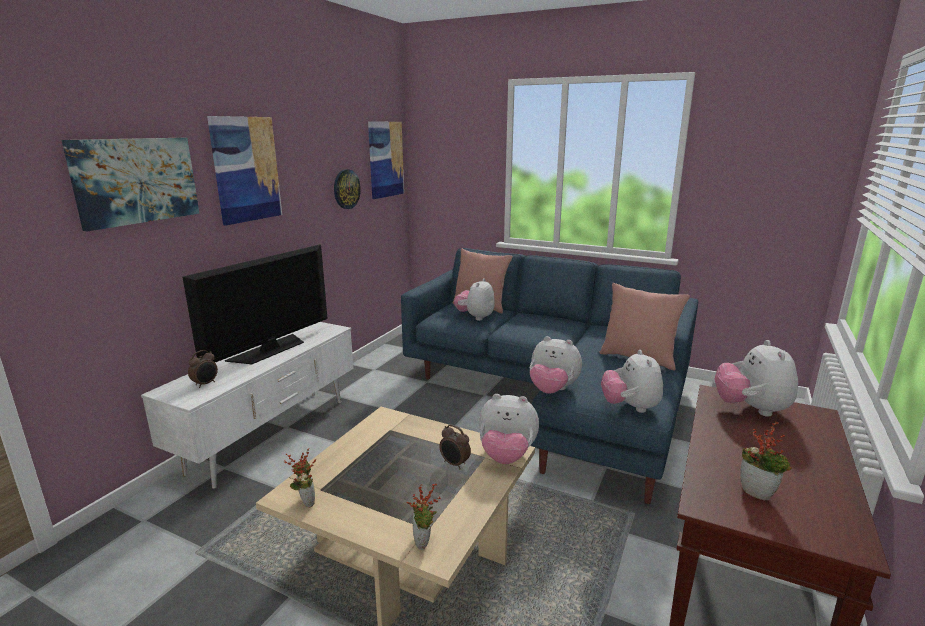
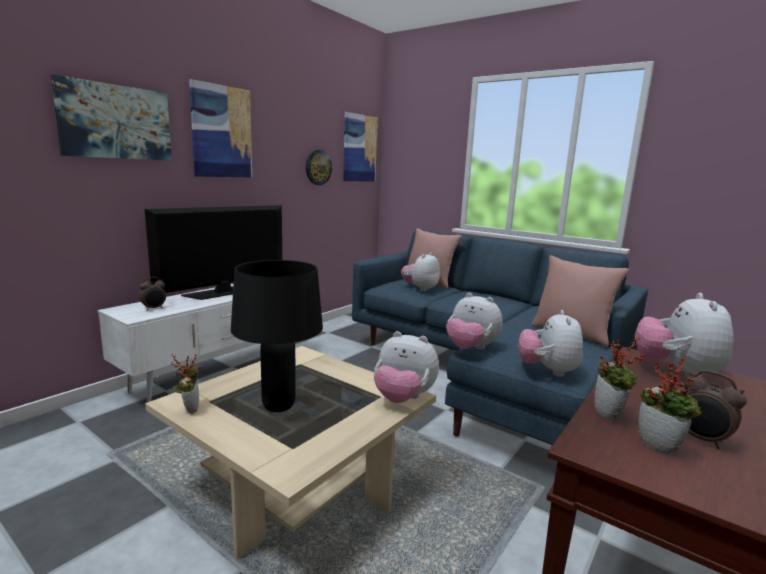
camera: 10 degrees right, 5 degrees down
potted plant [406,483,441,550] -> potted plant moved to [594,337,645,422]
alarm clock [439,424,471,469] -> alarm clock moved to [684,370,747,449]
none -> black table lamp [231,260,323,412]

